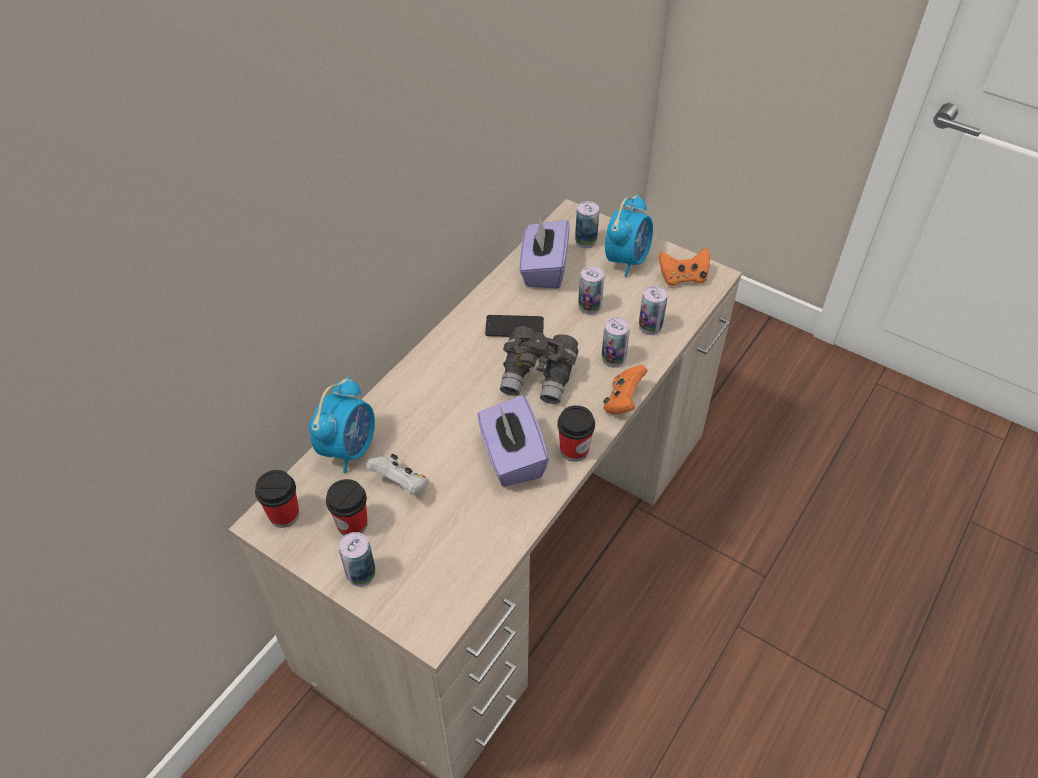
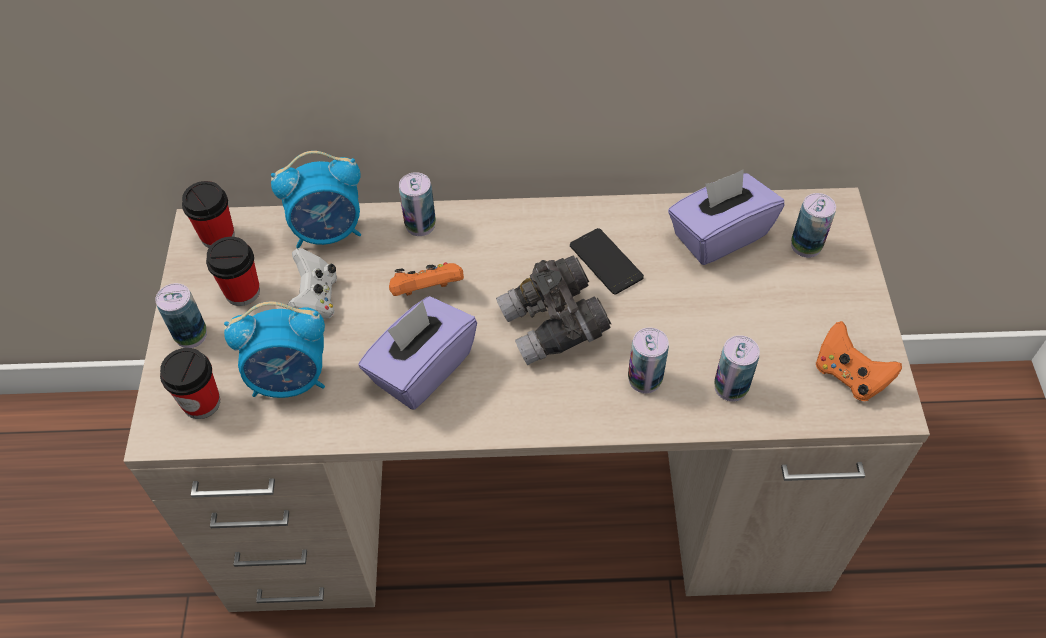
camera: 55 degrees right, 5 degrees up
cup [557,405,595,462] -> cup moved to [160,348,220,419]
can [578,266,604,315] -> can moved to [399,172,436,236]
orange game controller [603,365,648,414] -> orange game controller moved to [389,262,464,296]
alarm clock [605,194,653,277] -> alarm clock moved to [224,302,325,398]

